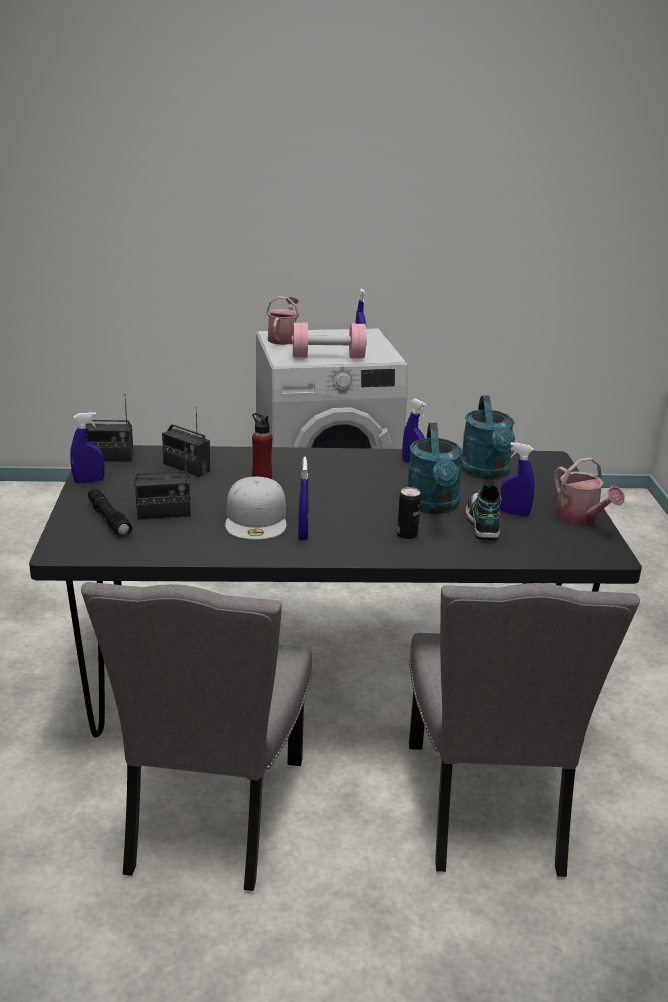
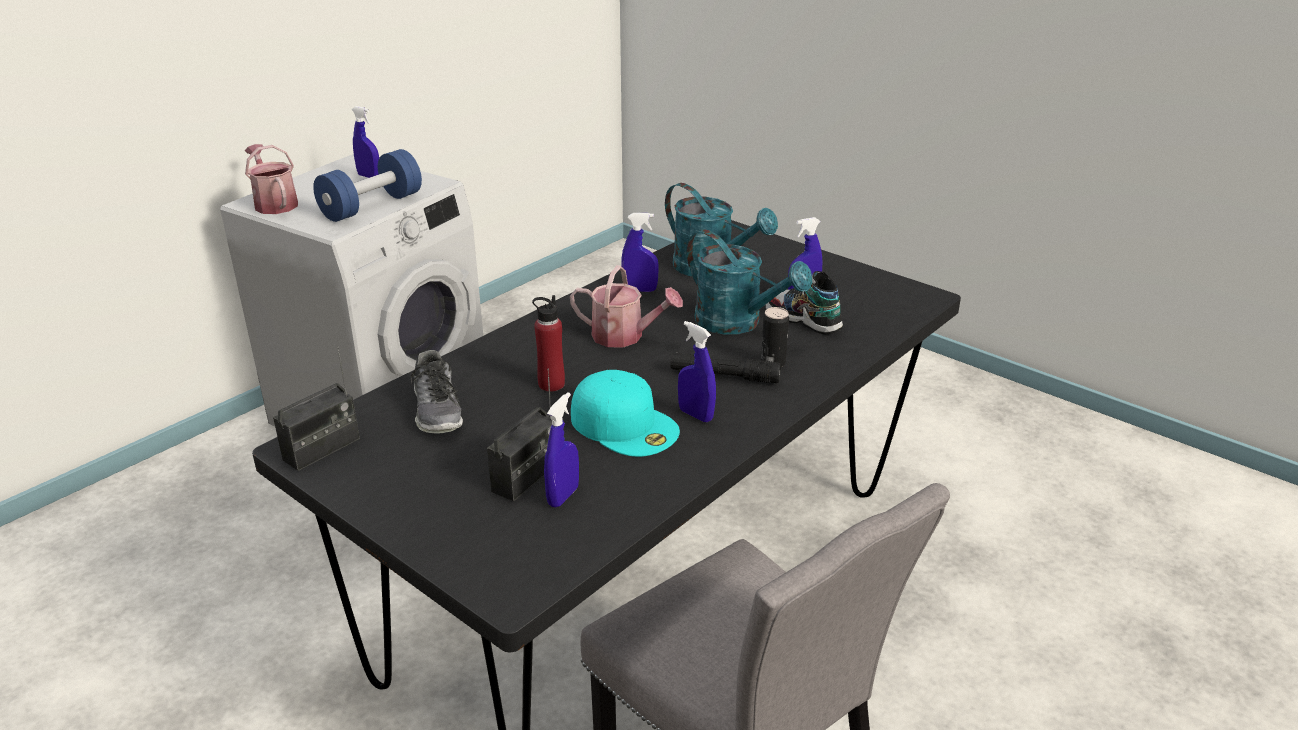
camera: 45 degrees left, 5 degrees up
blue spray bottle [70,412,105,483] -> blue spray bottle moved to [544,392,579,508]
black flashlight [88,489,132,538] -> black flashlight moved to [670,353,781,383]
radio [162,407,210,477] -> shoe [411,350,463,434]
white cap [225,476,287,540] -> turquoise cap [571,370,680,457]
pink dumbbell [291,323,367,358] -> blue dumbbell [313,149,422,222]
grey chair [409,583,640,877] -> none
watering can [554,457,624,525] -> watering can moved to [570,265,683,347]

